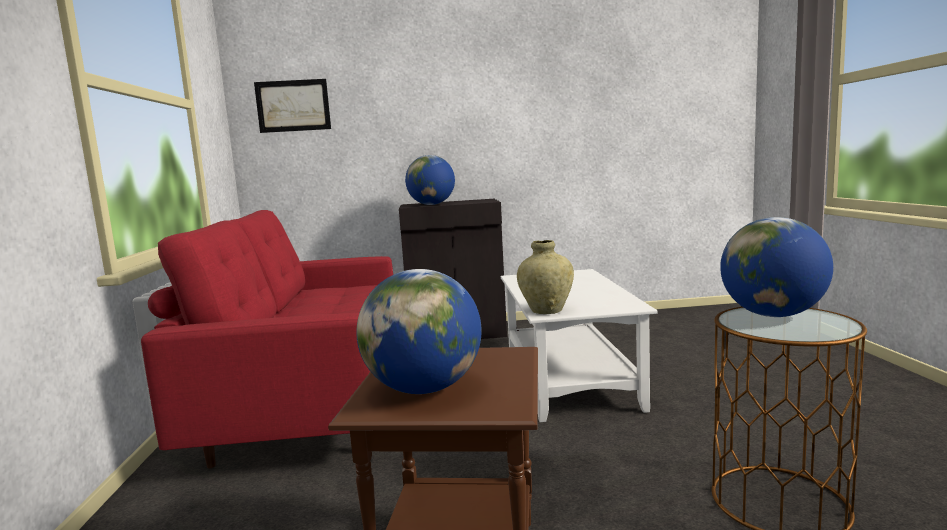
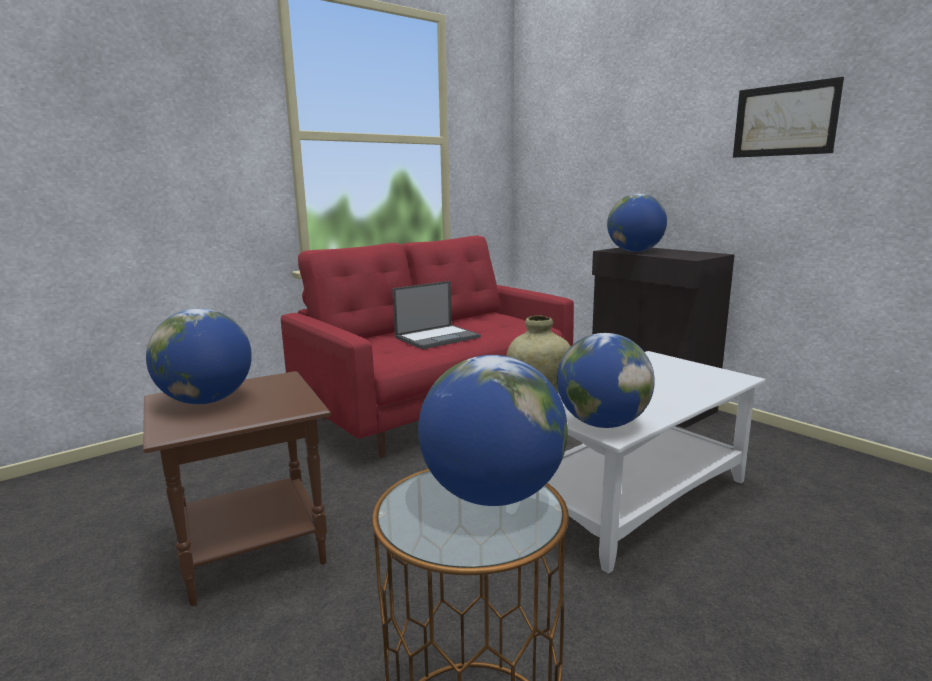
camera: 55 degrees right, 5 degrees up
picture [254,79,331,133] -> picture moved to [733,77,844,158]
none -> laptop [392,281,481,349]
none -> globe [557,333,655,428]

